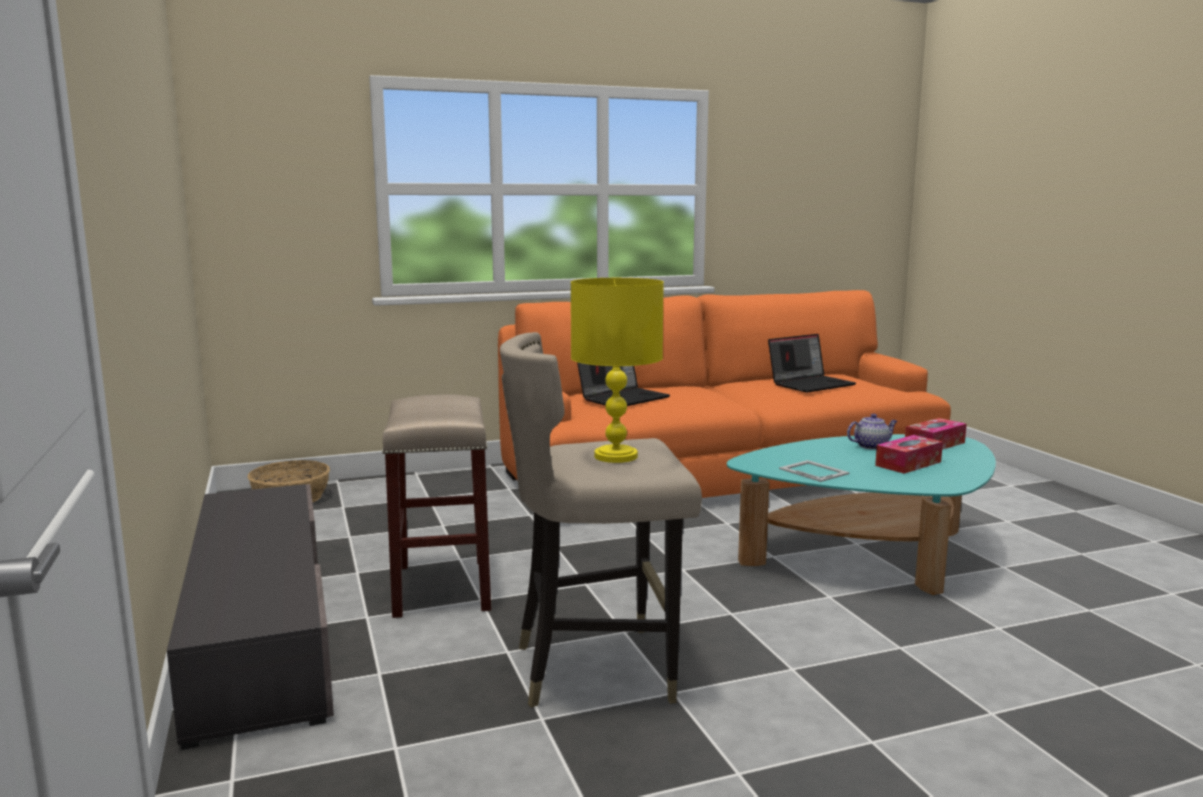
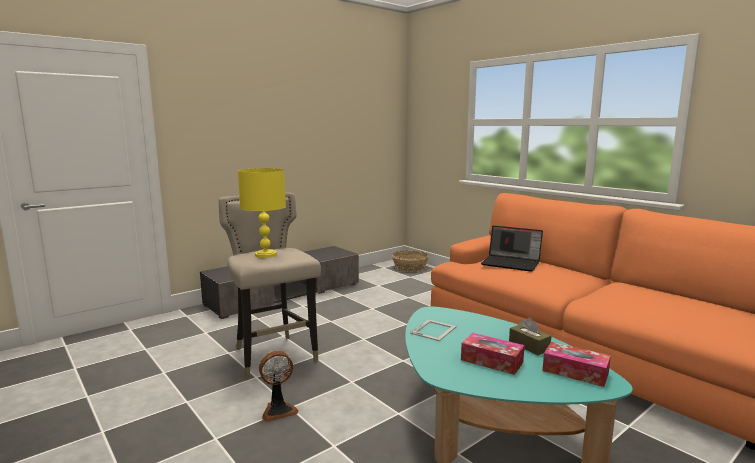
camera: 70 degrees right, 0 degrees up
beige stool [382,394,491,618] -> none
laptop [768,334,856,393] -> none
teapot [847,414,897,450] -> brown tissue box [509,317,551,355]
none -> fan [259,351,299,422]

